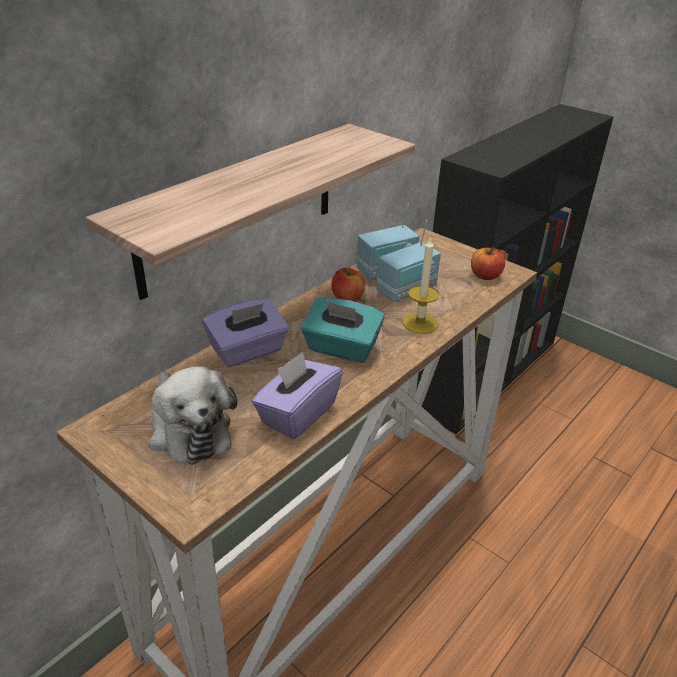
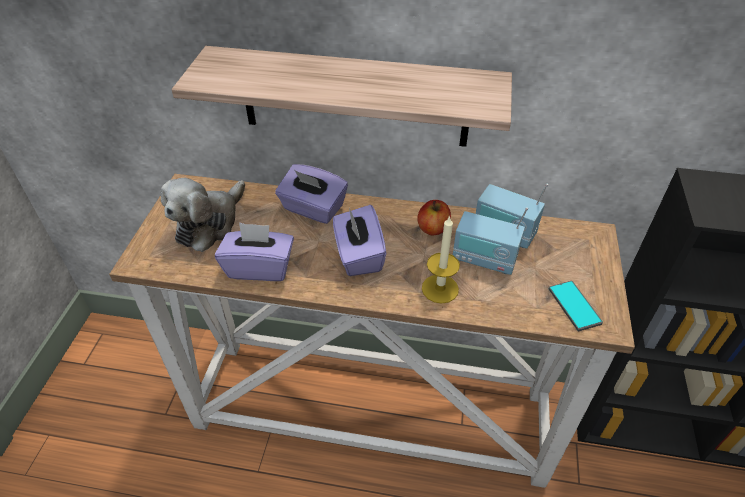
camera: 60 degrees right, 10 degrees up
turquoise tissue box [301,297,385,363] -> purple tissue box [333,205,386,276]
apple [471,246,505,280] -> phone [549,281,603,331]

